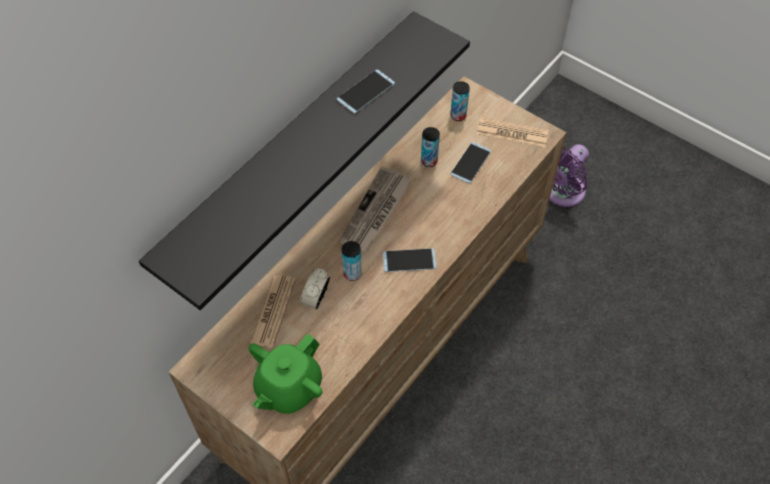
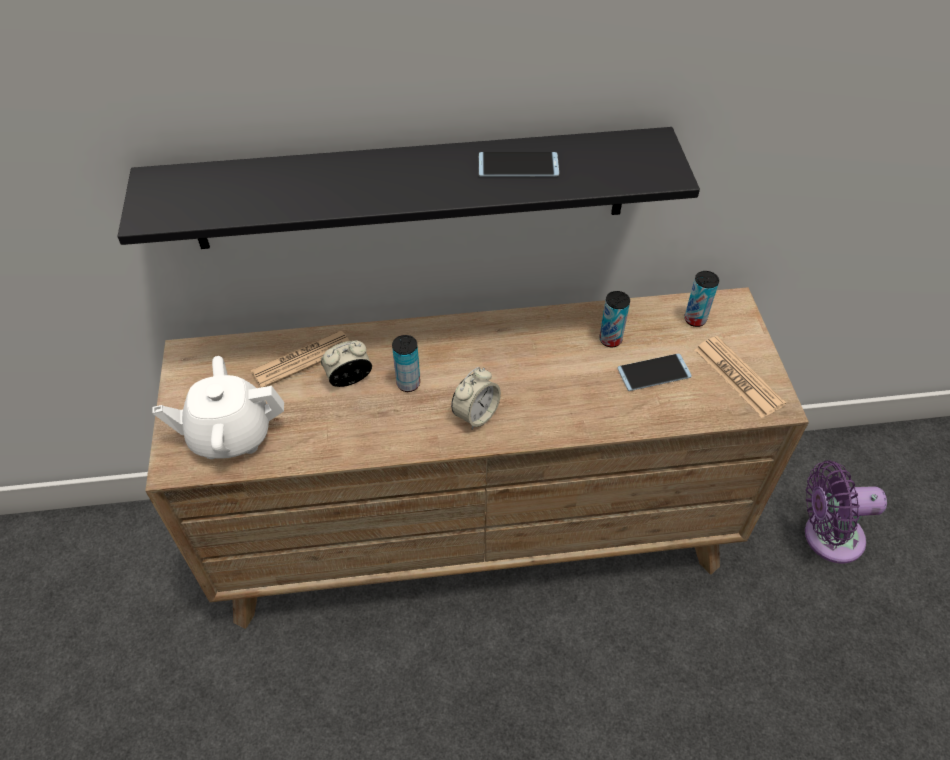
camera: 45 degrees right, 5 degrees down
green teapot [249,333,323,414] -> white teapot [152,356,284,459]
newspaper [339,167,412,252] -> none
phone [383,248,436,272] -> alarm clock [451,367,501,430]

